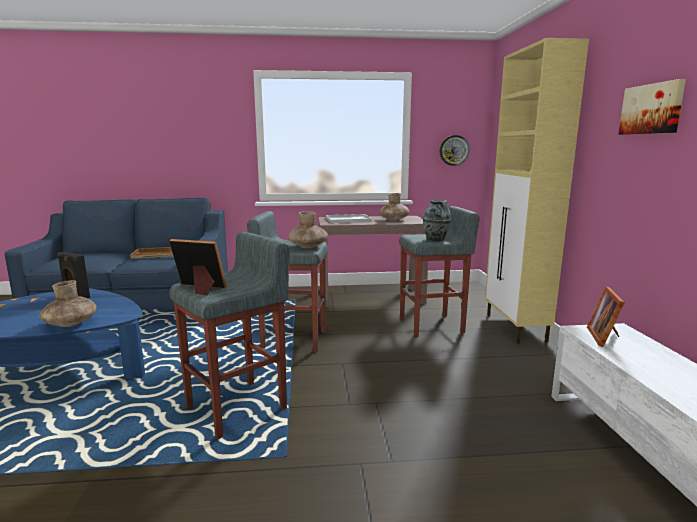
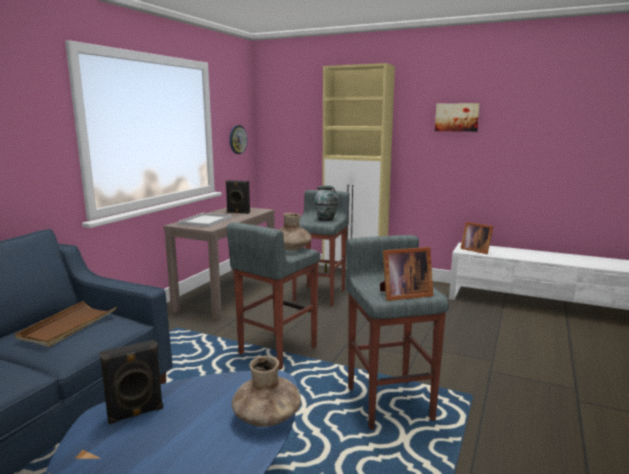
camera: 60 degrees left, 0 degrees up
picture frame [169,239,227,296] -> picture frame turned 150 degrees counterclockwise [380,247,433,301]
brown vase [379,193,409,221] -> black speaker [225,180,250,214]

